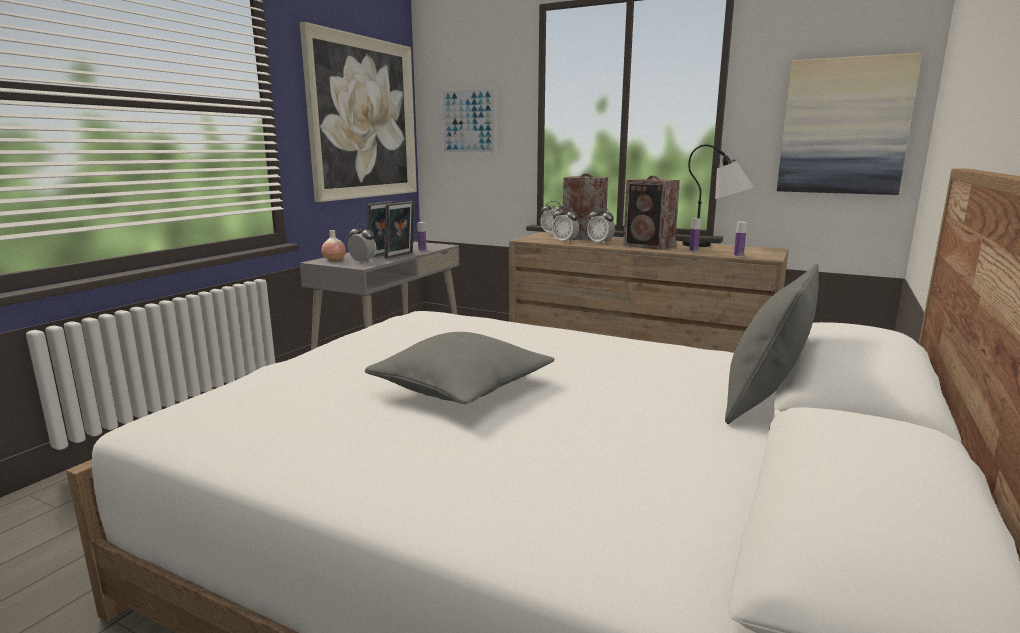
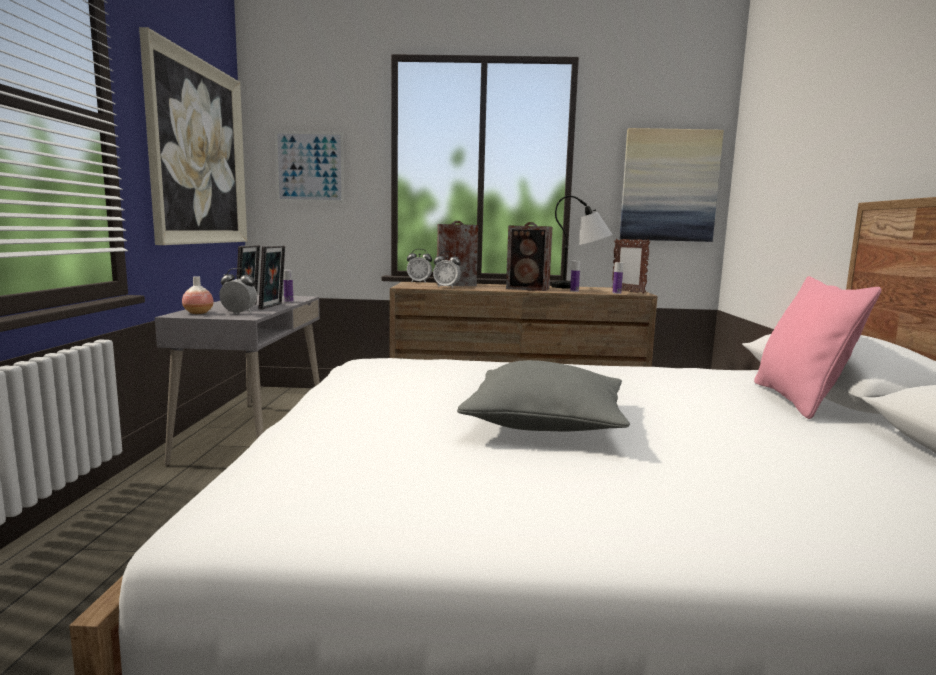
camera: 25 degrees left, 5 degrees down
alarm clock [587,206,615,245] -> none
grey pillow [725,263,819,424] -> pink pillow [754,276,882,419]
none -> picture frame [612,239,650,294]

